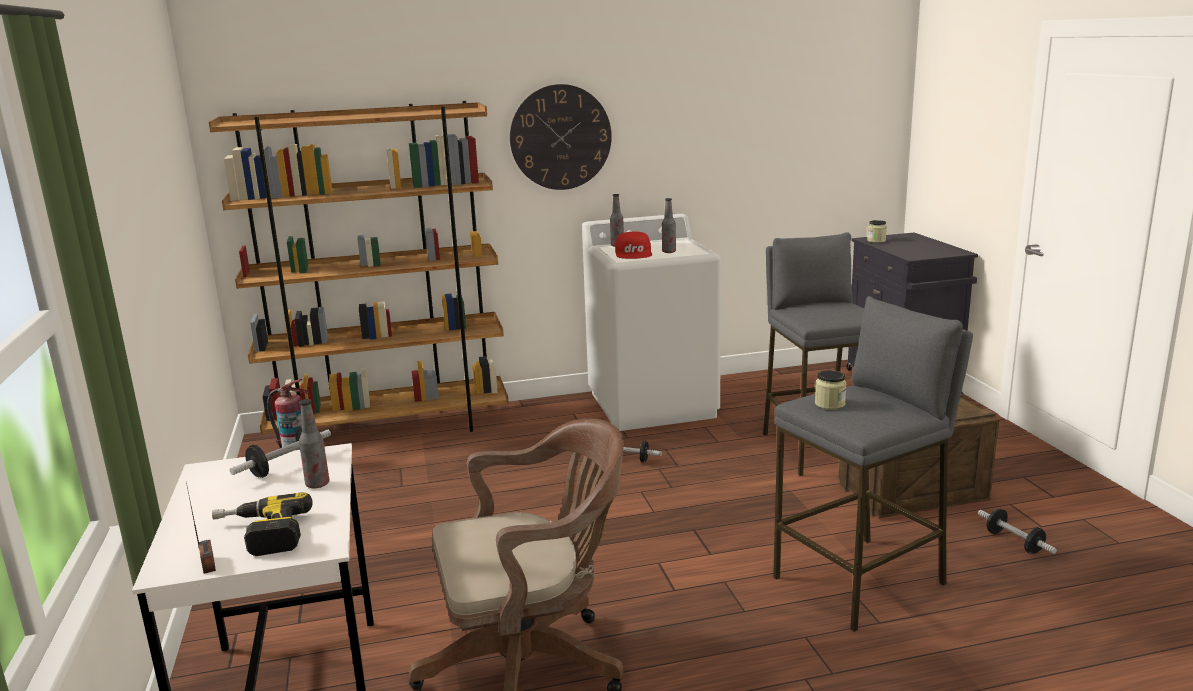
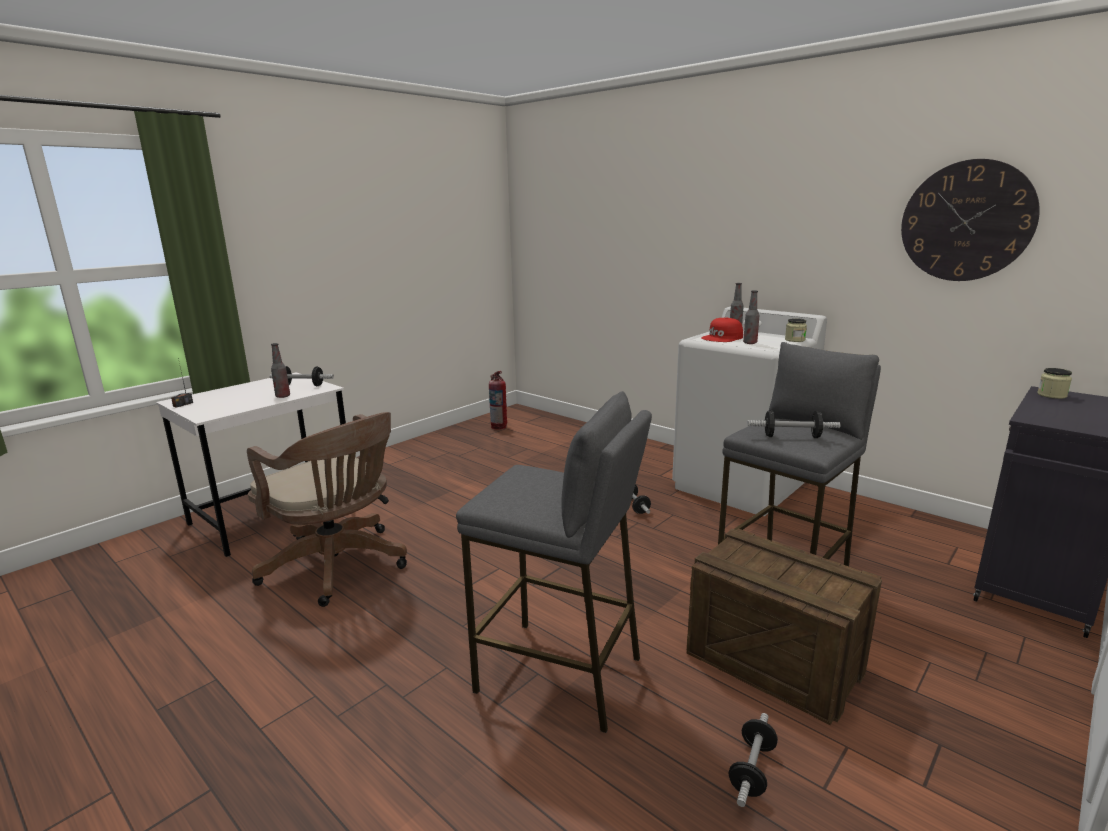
camera: 55 degrees right, 0 degrees up
brown bookcase [209,101,509,434] -> none
power drill [212,492,313,556] -> none
wall clock [510,84,612,190] -> wall clock moved to [901,159,1040,281]
jar [815,370,846,410] -> jar moved to [785,318,807,342]
none -> dumbbell [747,410,841,438]

